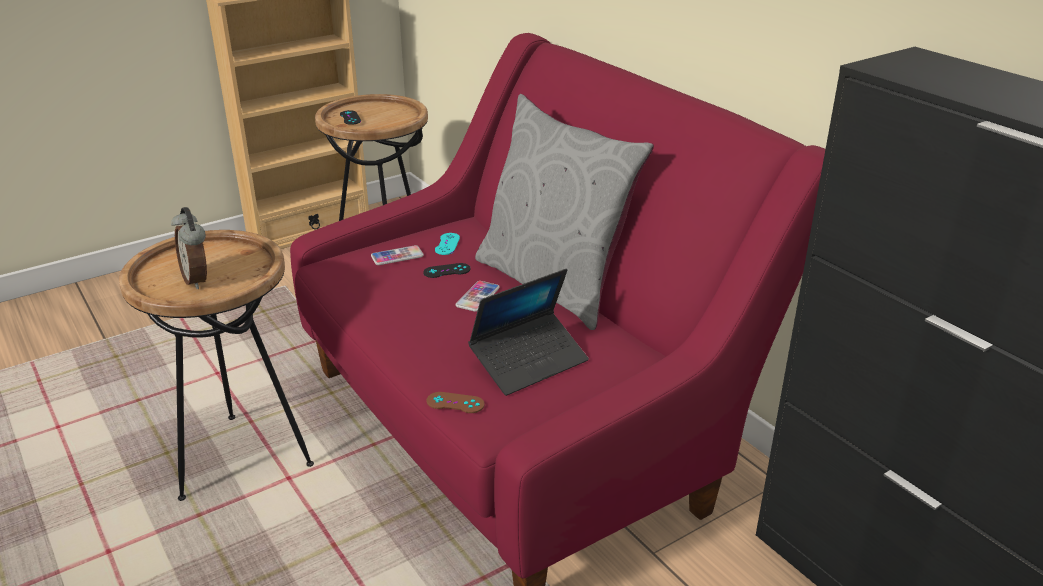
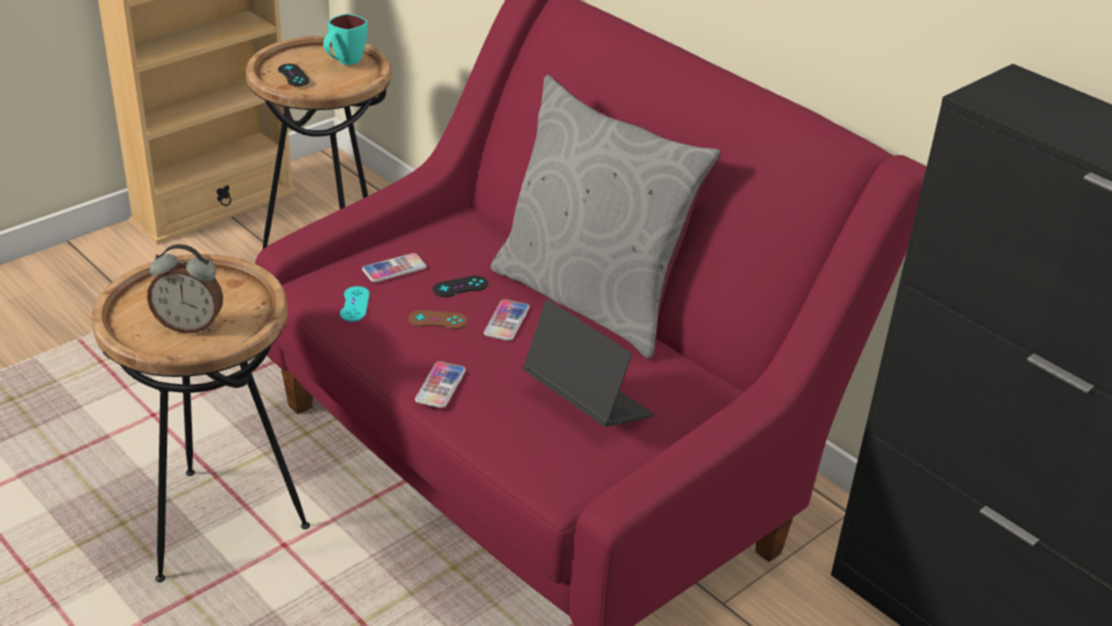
camera: 10 degrees left, 5 degrees up
alarm clock [171,207,207,289] -> alarm clock turned 45 degrees counterclockwise [147,244,223,333]
brown game controller [426,392,485,413] -> brown game controller moved to [408,310,467,330]
turquoise game controller [435,233,460,255] -> turquoise game controller moved to [340,286,370,322]
laptop [468,269,589,396] -> laptop turned 90 degrees counterclockwise [523,299,654,427]
none -> turquoise mug [323,14,367,65]
none -> phone [415,361,466,408]

